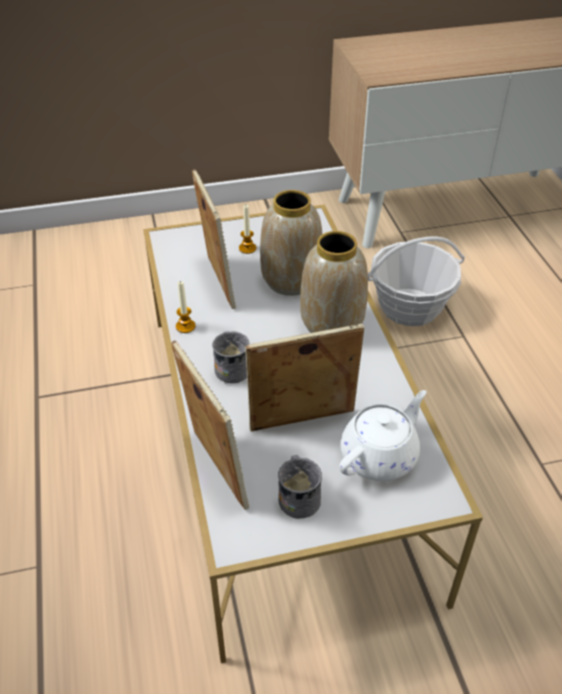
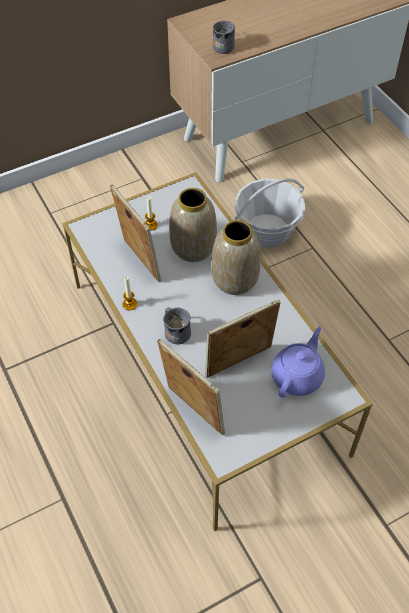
camera: 15 degrees left, 10 degrees up
grey mug [278,455,322,519] -> grey mug moved to [213,21,235,54]
white teapot [339,390,427,481] -> purple teapot [271,327,325,398]

